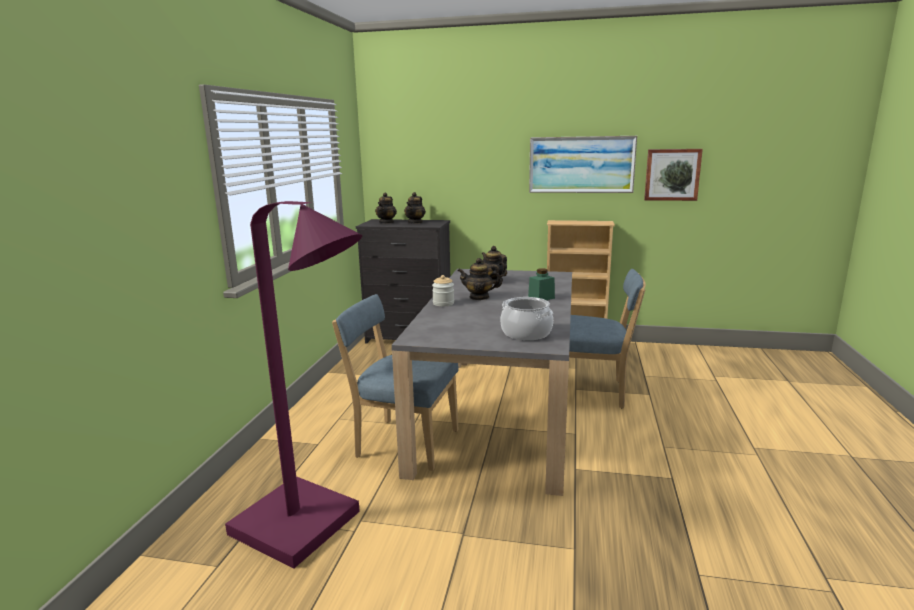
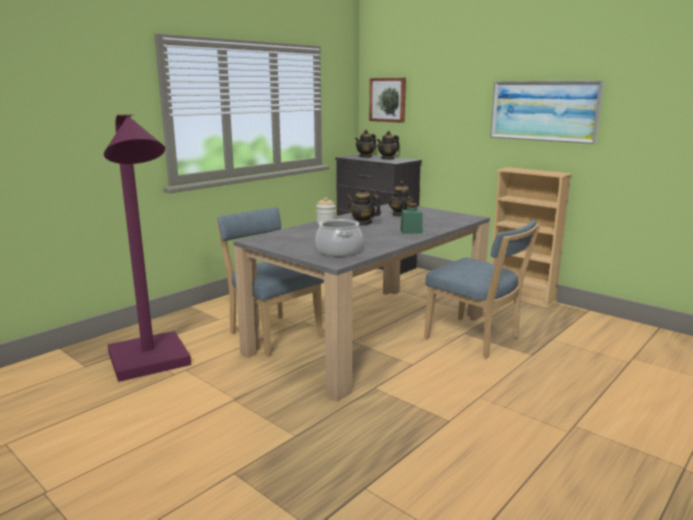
camera: 30 degrees right, 0 degrees up
picture [644,149,703,201] -> picture moved to [369,78,406,123]

